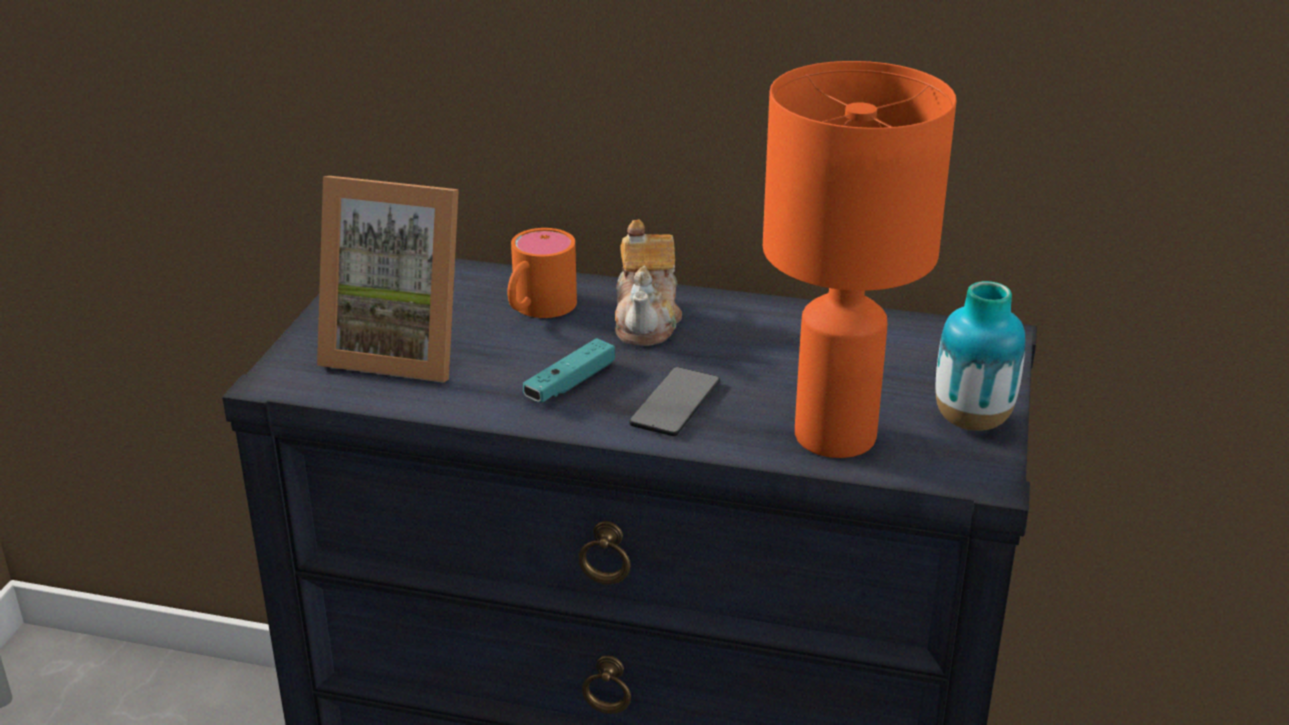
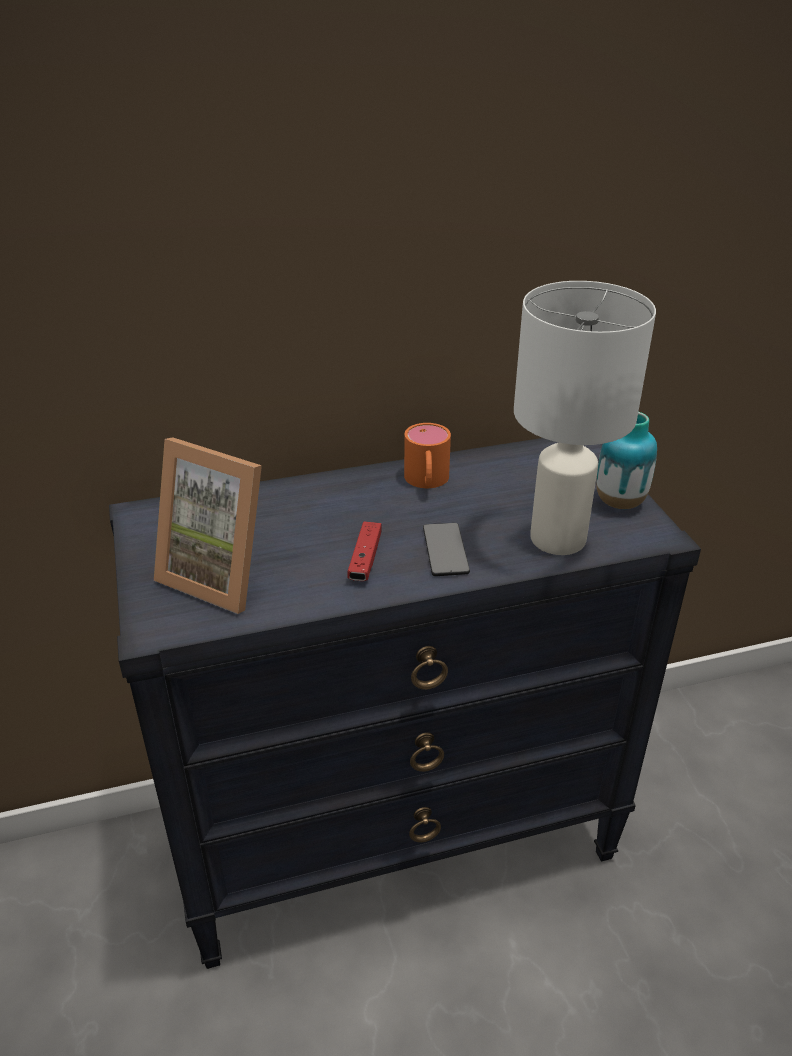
camera: 30 degrees left, 5 degrees up
picture frame [317,176,459,383] -> picture frame turned 45 degrees clockwise [154,437,262,614]
orange mug [507,228,577,318] -> orange mug moved to [404,423,451,488]
turquoise game controller [523,338,615,403] -> red game controller [347,522,382,581]
teapot [615,219,682,346] -> none
orange table lamp [763,61,956,458] -> white table lamp [514,281,656,555]

